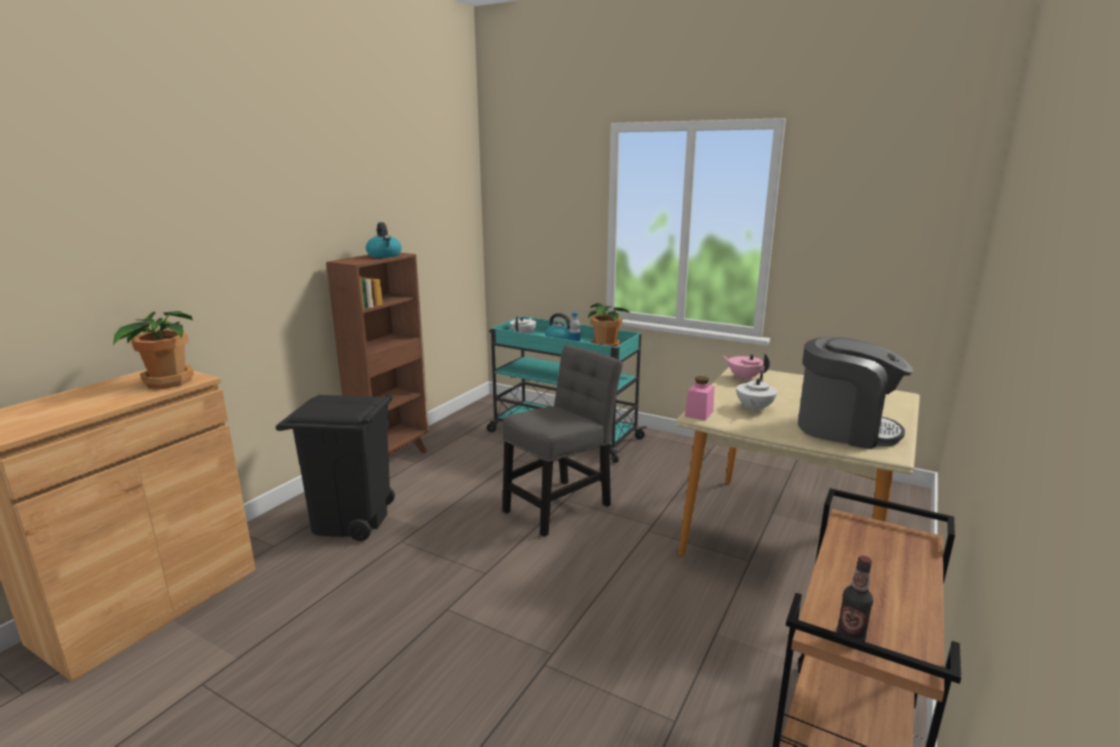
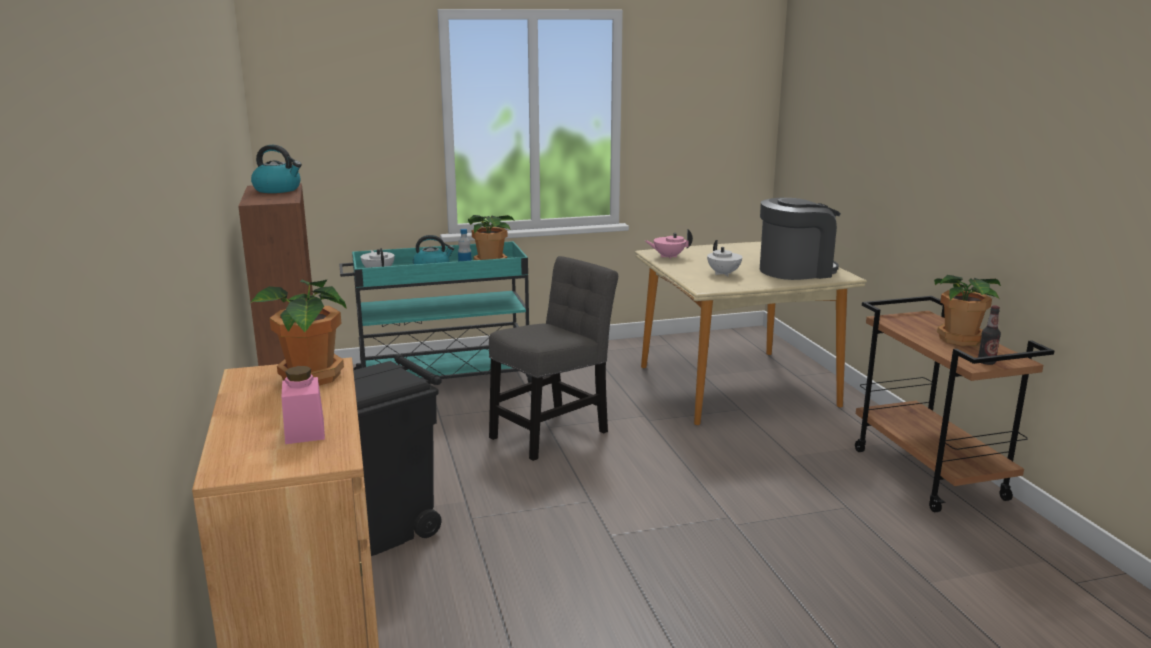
camera: 45 degrees left, 0 degrees up
grey chair [502,345,623,537] -> grey chair turned 45 degrees clockwise [489,256,618,461]
pink jar [685,376,714,421] -> pink jar moved to [281,366,325,444]
none -> potted plant [934,275,1001,346]

